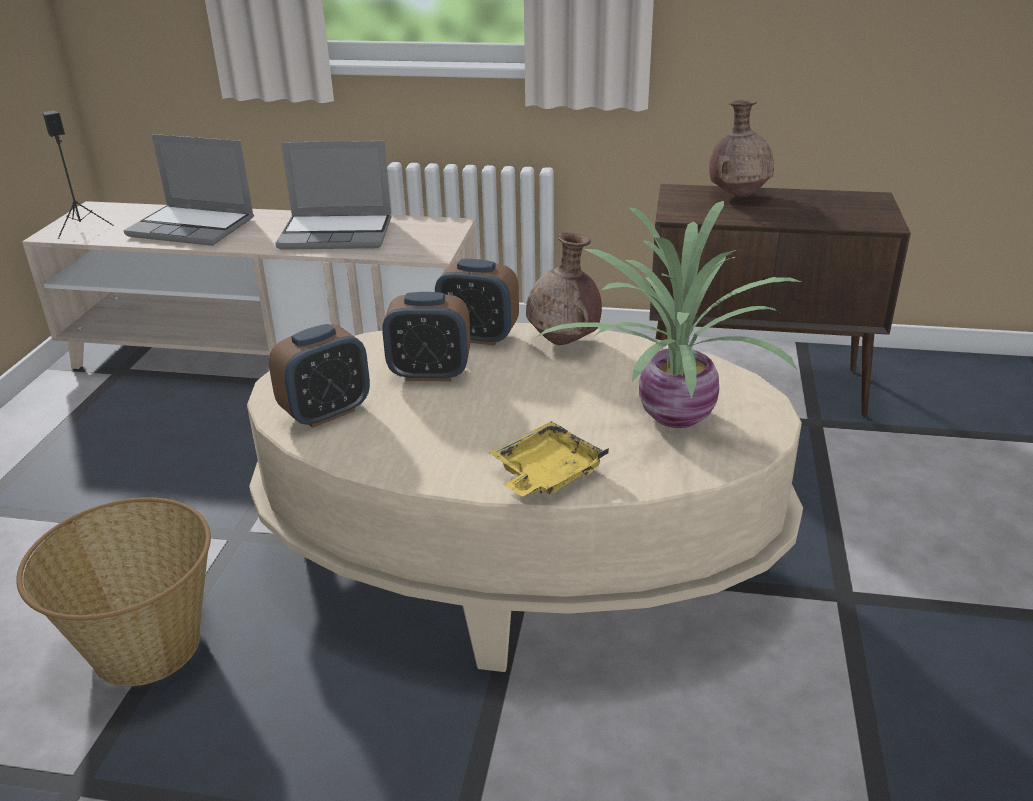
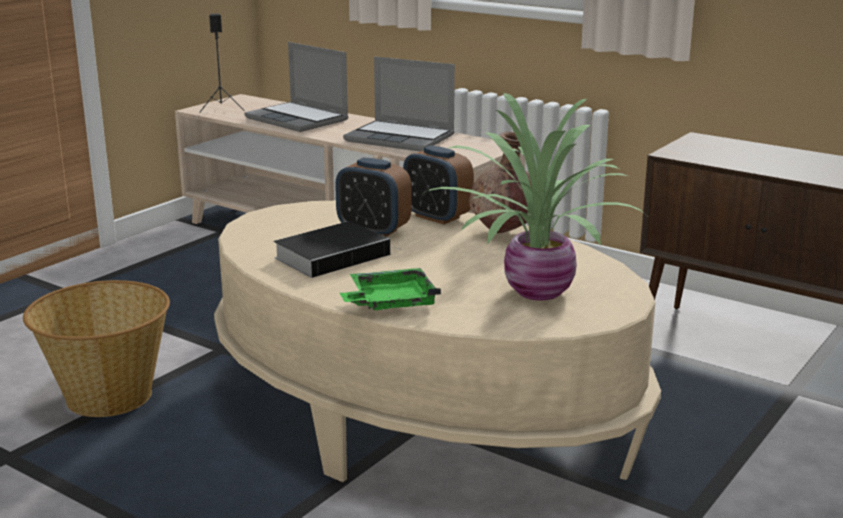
camera: 25 degrees right, 10 degrees down
alarm clock [269,324,370,428] -> none
yellow tray [489,421,609,497] -> green tray [340,268,441,310]
brown vase [709,100,774,197] -> none
none -> book [274,221,395,278]

